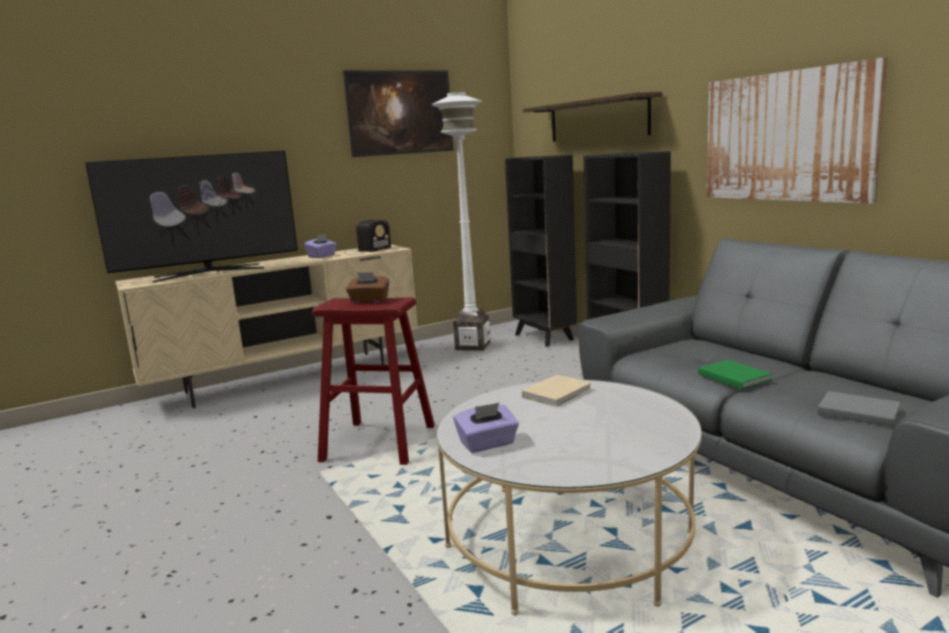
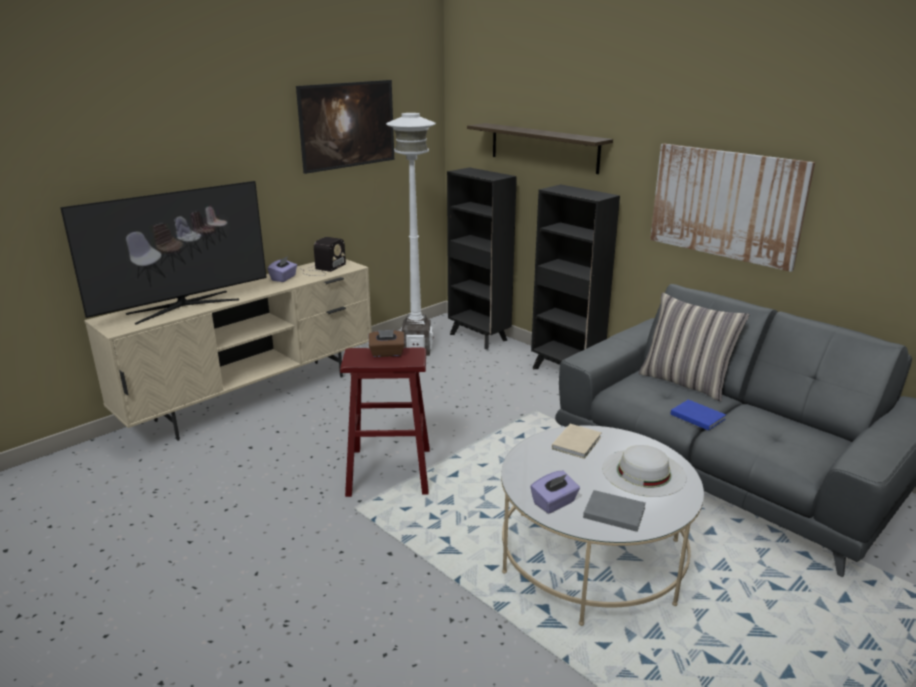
camera: 15 degrees left, 10 degrees up
green book [698,360,772,390] -> blue book [670,399,726,431]
grey book [818,391,900,427] -> grey book moved to [583,490,646,532]
none -> white hat [602,445,687,497]
none -> pillow [639,292,749,402]

